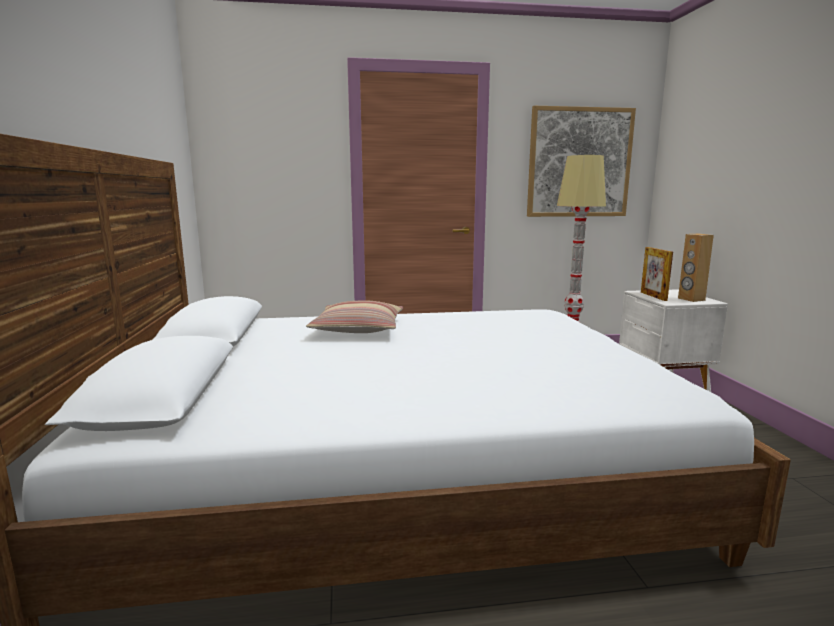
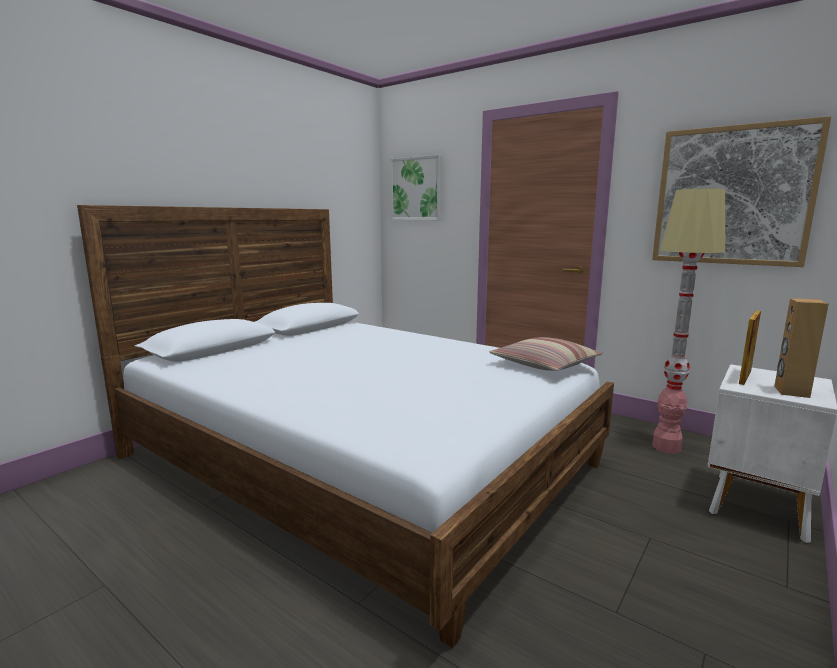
camera: 45 degrees right, 0 degrees up
pillow [306,300,403,333] -> pillow moved to [489,337,603,371]
none -> picture [390,155,442,220]

